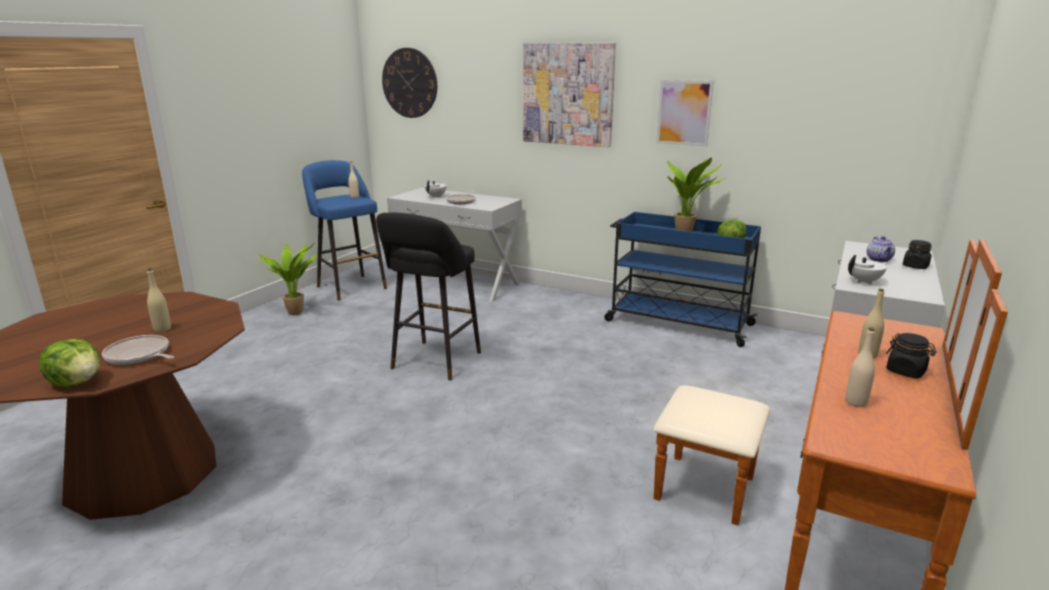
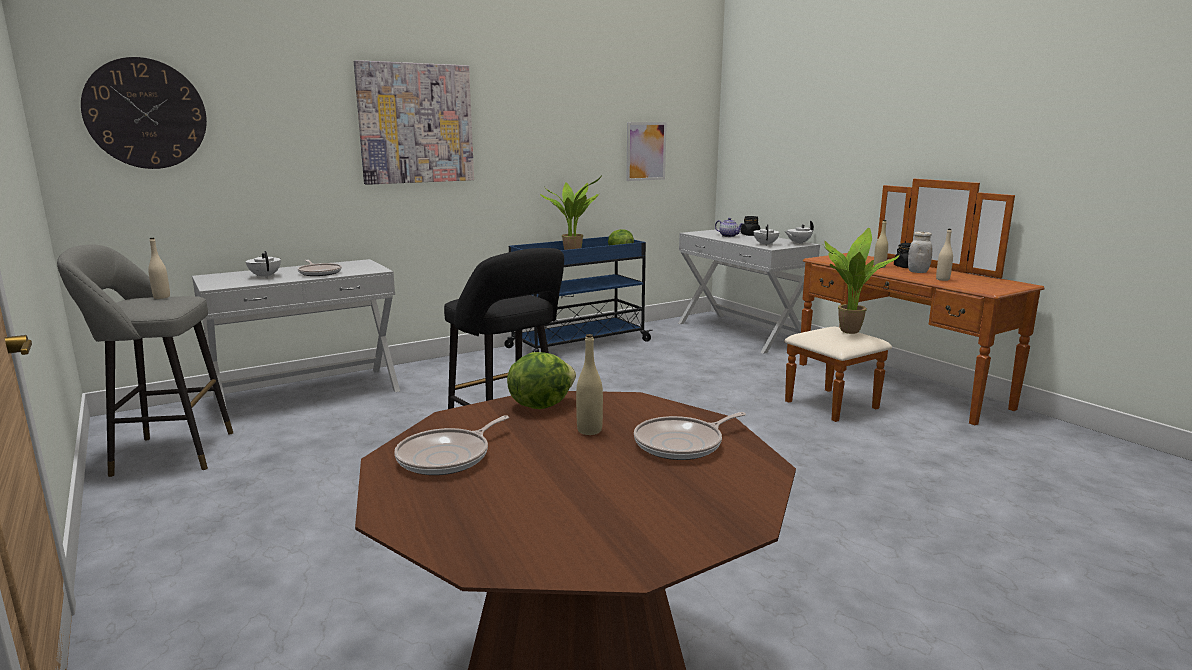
camera: 60 degrees left, 5 degrees down
lettuce [39,339,100,387] -> lettuce moved to [507,352,576,409]
potted plant [259,242,318,315] -> potted plant moved to [823,228,900,334]
blue stool [302,160,387,301] -> grey stool [57,245,233,477]
picture [656,80,714,147] -> picture moved to [626,122,667,181]
none -> frying pan [394,415,509,475]
none -> white teapot [785,221,814,244]
none -> white jar [908,231,932,273]

